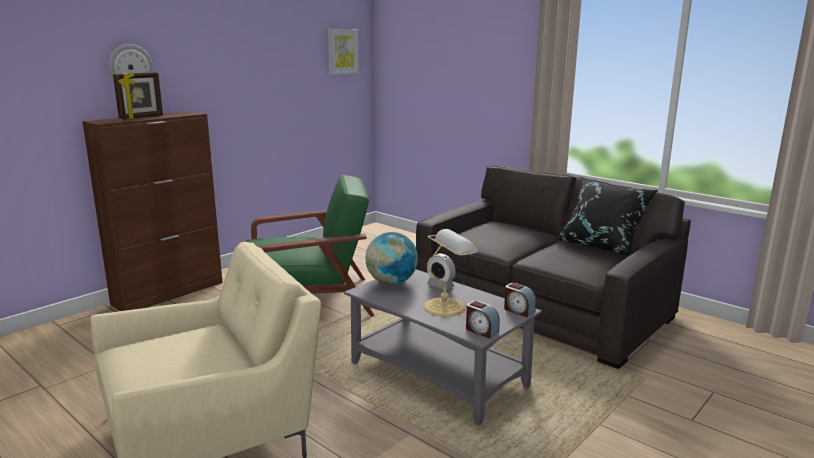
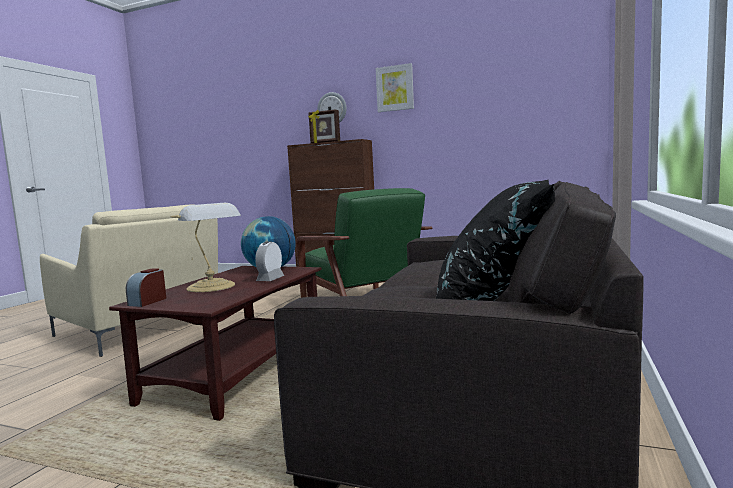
camera: 70 degrees right, 10 degrees down
picture [328,29,359,75] -> picture moved to [376,63,414,112]
grey coffee table [344,269,542,426] -> brown coffee table [109,266,321,421]
alarm clock [504,283,536,317] -> none

